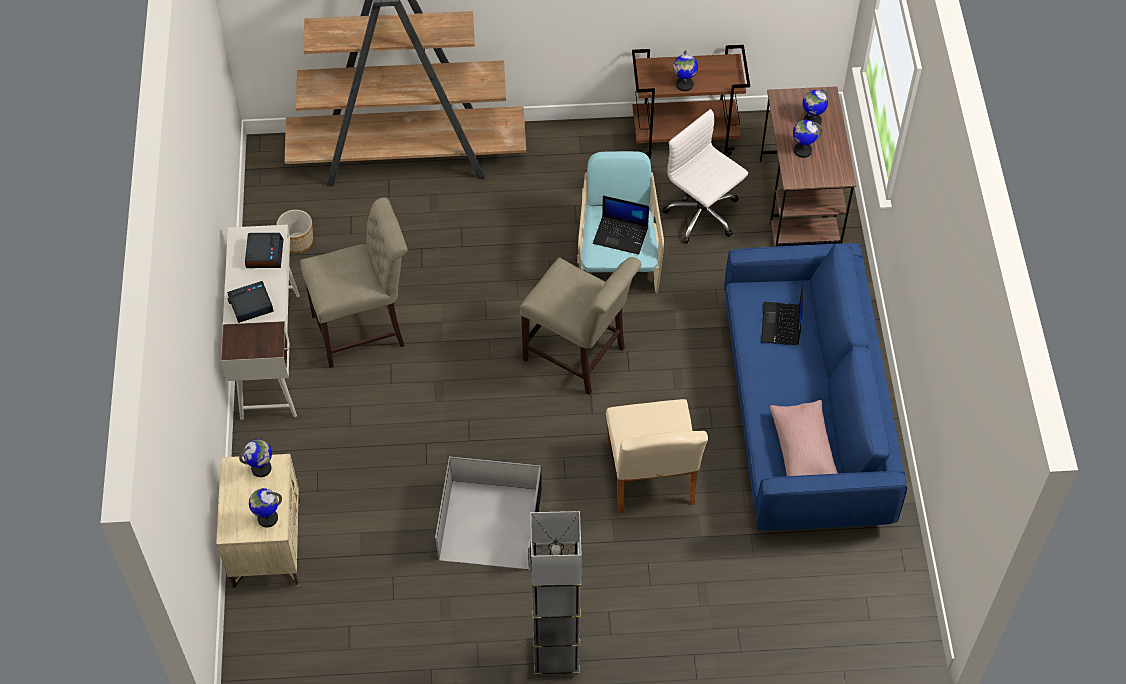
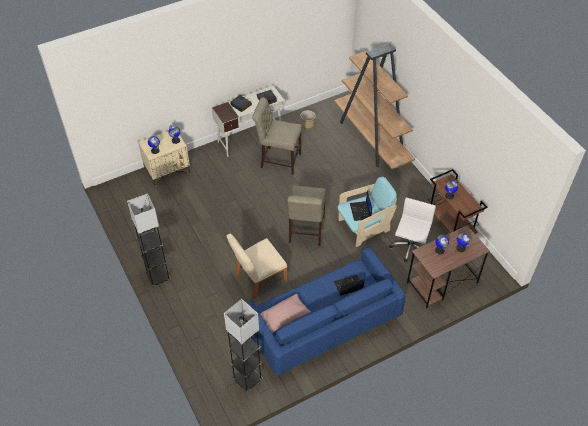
camera: 65 degrees right, 5 degrees down
beige chair [300,197,408,368] -> beige chair turned 150 degrees clockwise [252,97,302,175]
black storage box [435,456,542,570] -> none
none -> grey floor lamp [224,299,263,392]

